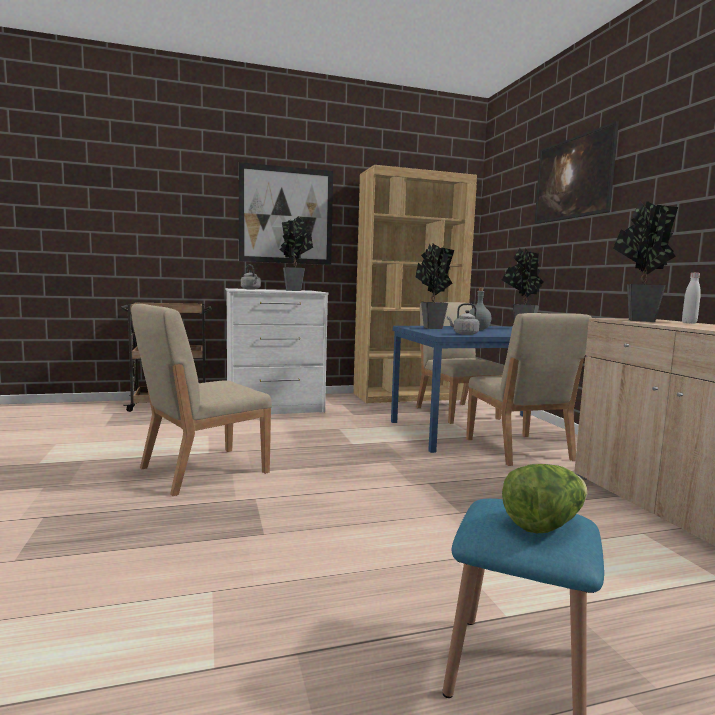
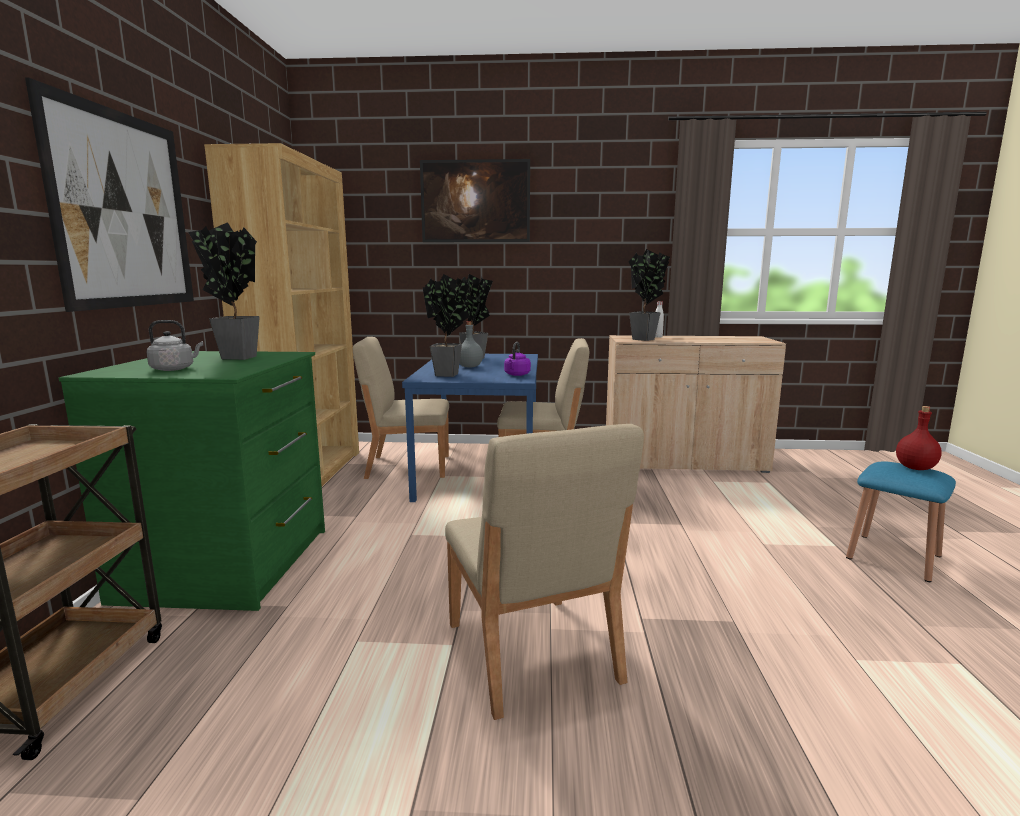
camera: 70 degrees left, 5 degrees up
white dresser [225,288,329,414] -> green dresser [59,351,325,611]
grey kettle [447,303,479,335] -> purple kettle [504,342,531,376]
lettuce [502,464,587,533] -> red bottle [896,406,942,470]

